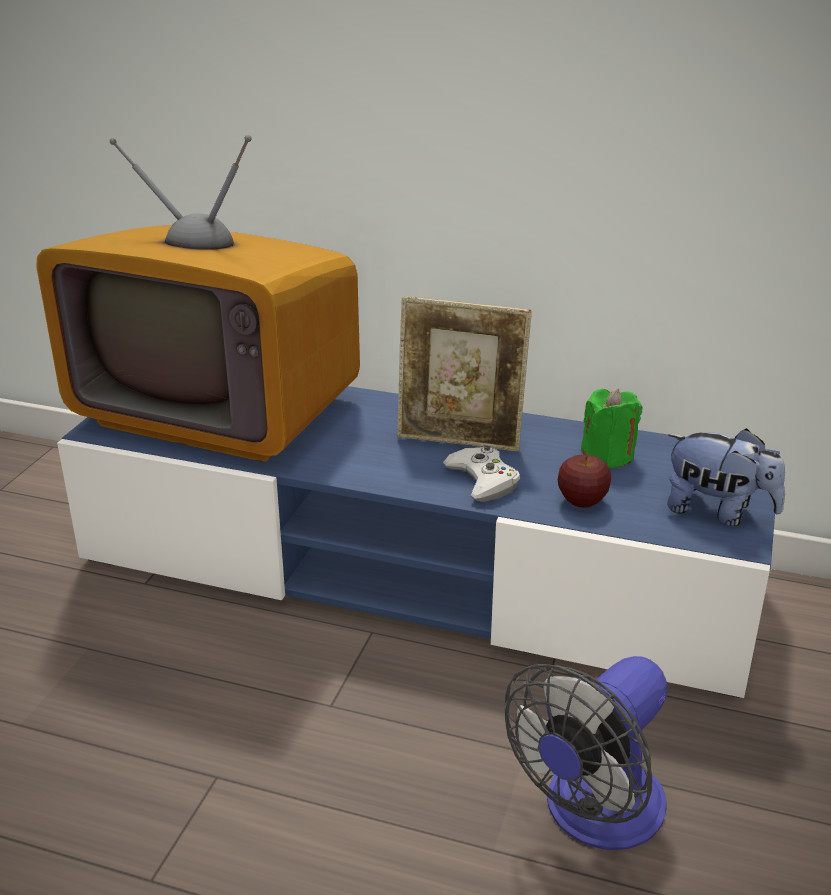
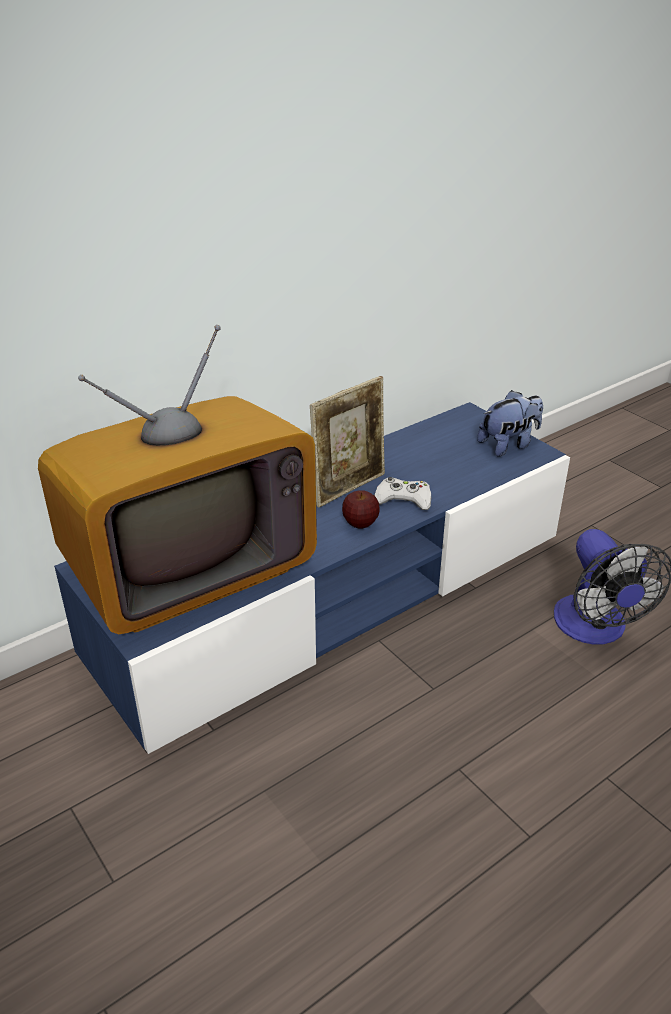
camera: 55 degrees left, 5 degrees up
apple [558,454,611,508] -> apple moved to [342,490,380,529]
green candle [581,388,642,468] -> none

